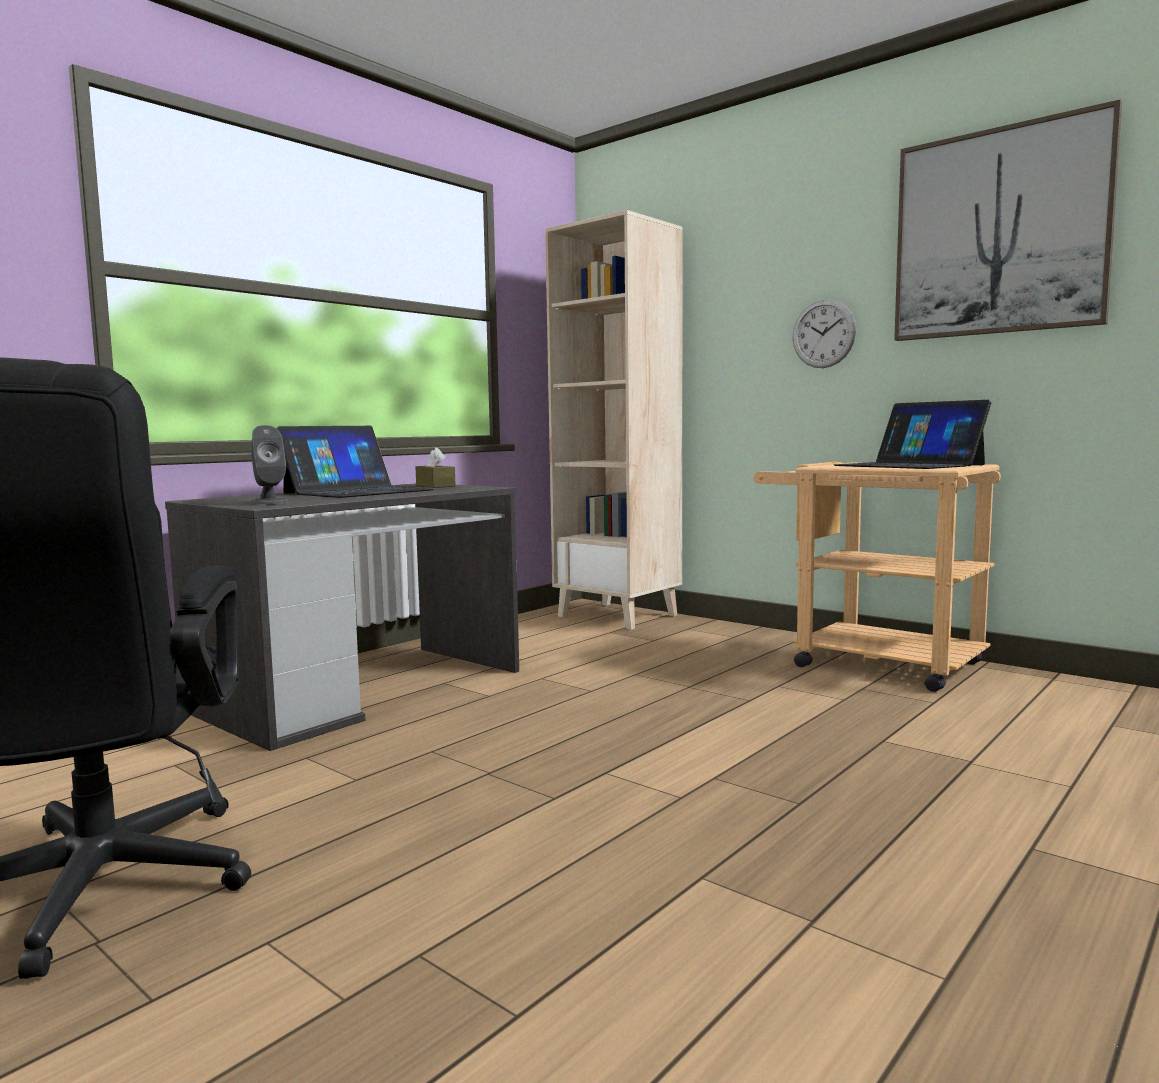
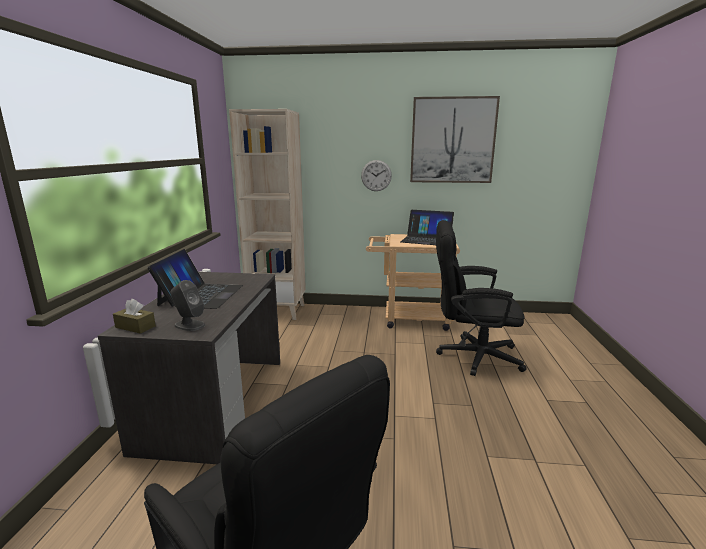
camera: 35 degrees left, 10 degrees up
brown tissue box [415,447,456,488] -> brown tissue box moved to [113,299,156,334]
none -> black office chair [436,220,527,376]

